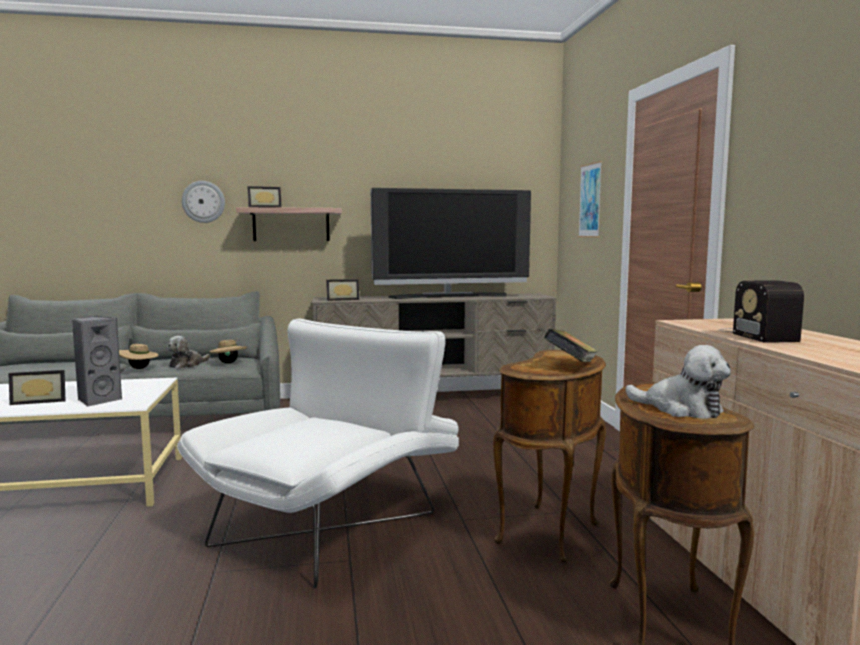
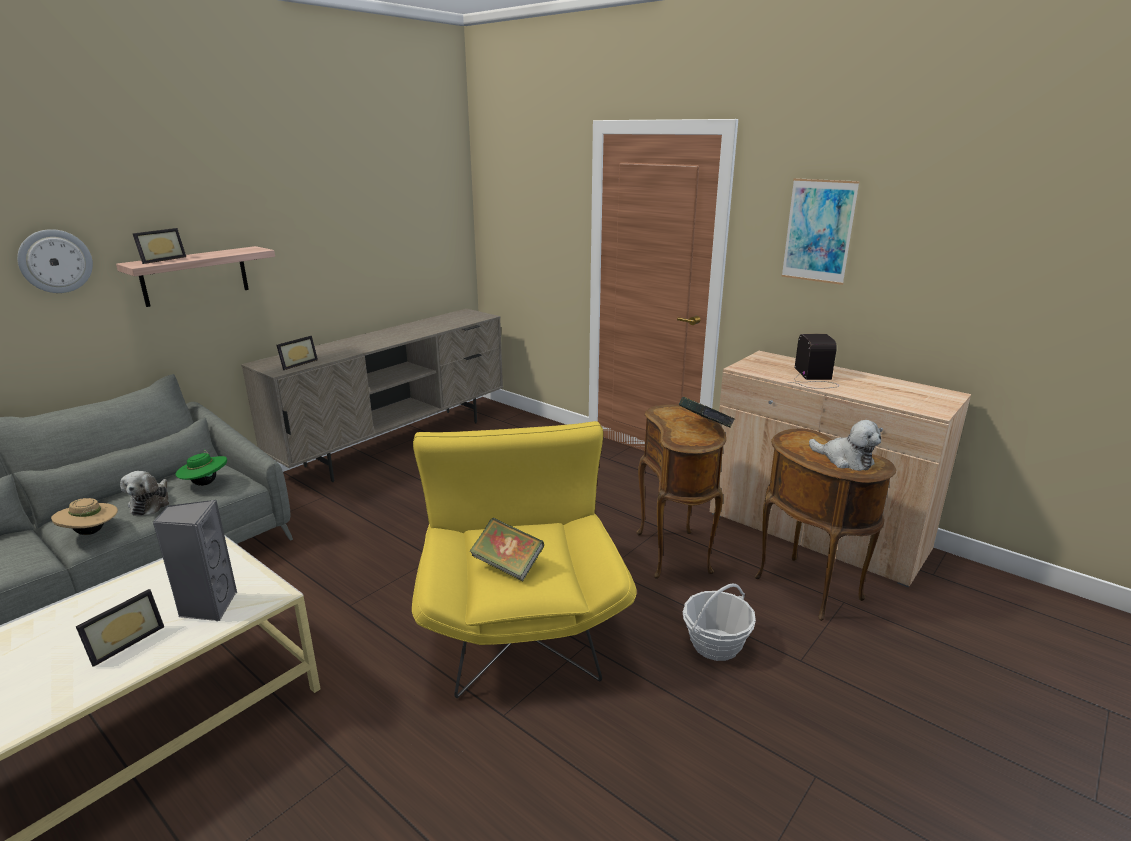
camera: 40 degrees left, 15 degrees up
white armchair [177,318,459,588] -> yellow armchair [412,421,637,698]
beige hat [209,340,247,364] -> green hat [176,449,227,486]
television [371,188,531,299] -> none
picture [578,161,602,237] -> picture moved to [781,178,860,285]
plush toy [625,345,731,419] -> plush toy turned 45 degrees clockwise [809,420,881,471]
radio [719,280,804,343] -> radio turned 135 degrees counterclockwise [788,334,838,389]
none -> book [469,518,544,581]
none -> basket [683,583,756,661]

